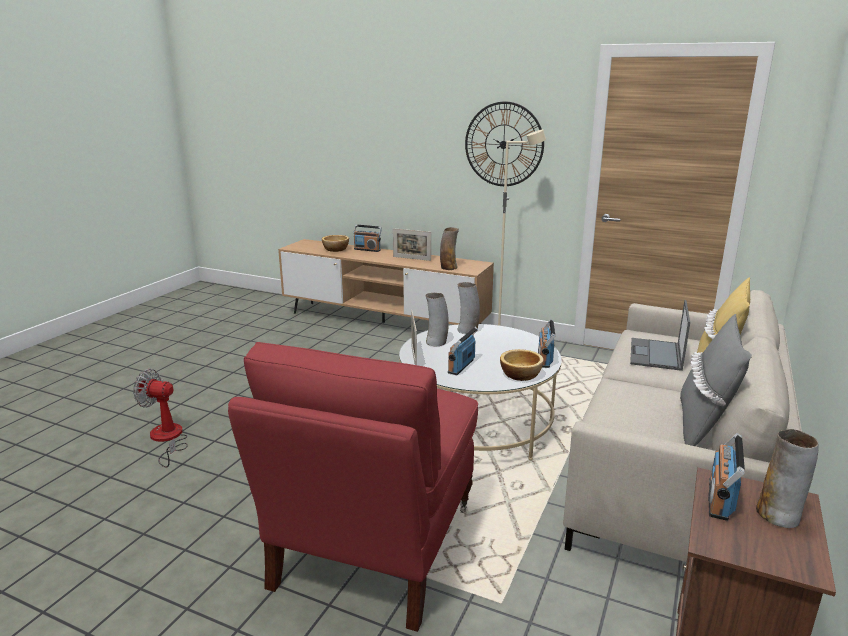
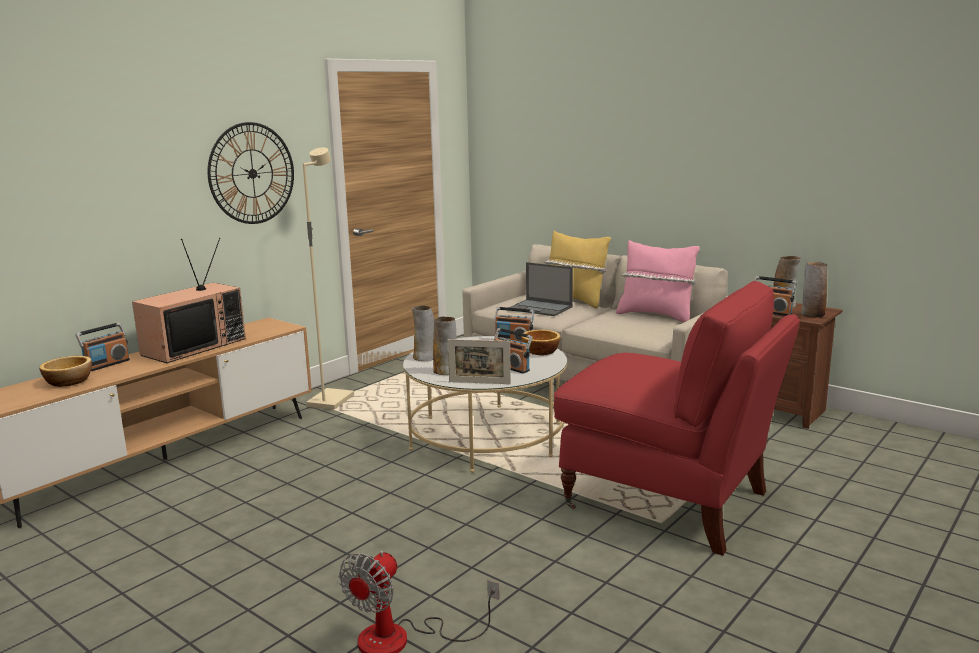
camera: 75 degrees left, 5 degrees down
picture frame [393,228,431,261] -> television [132,238,246,363]
vase [440,227,459,270] -> vase moved to [801,261,827,318]
grey pillow [680,314,752,446] -> pink pillow [616,240,700,323]

